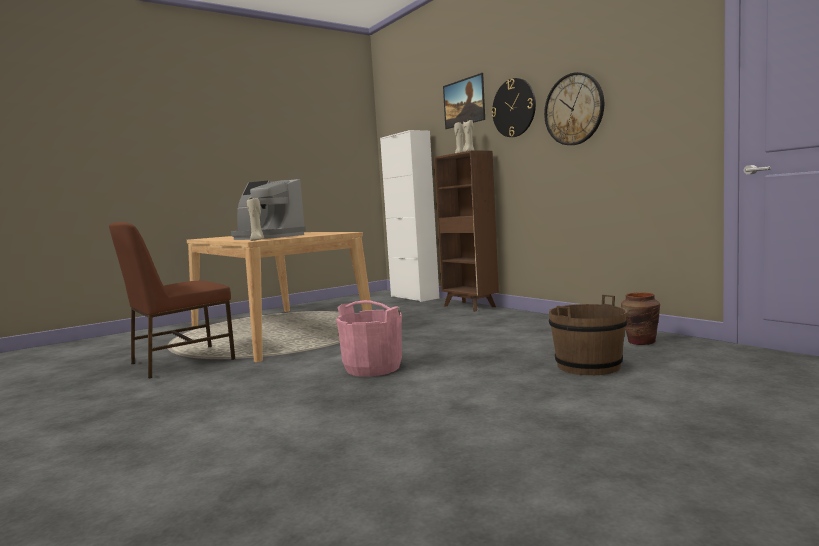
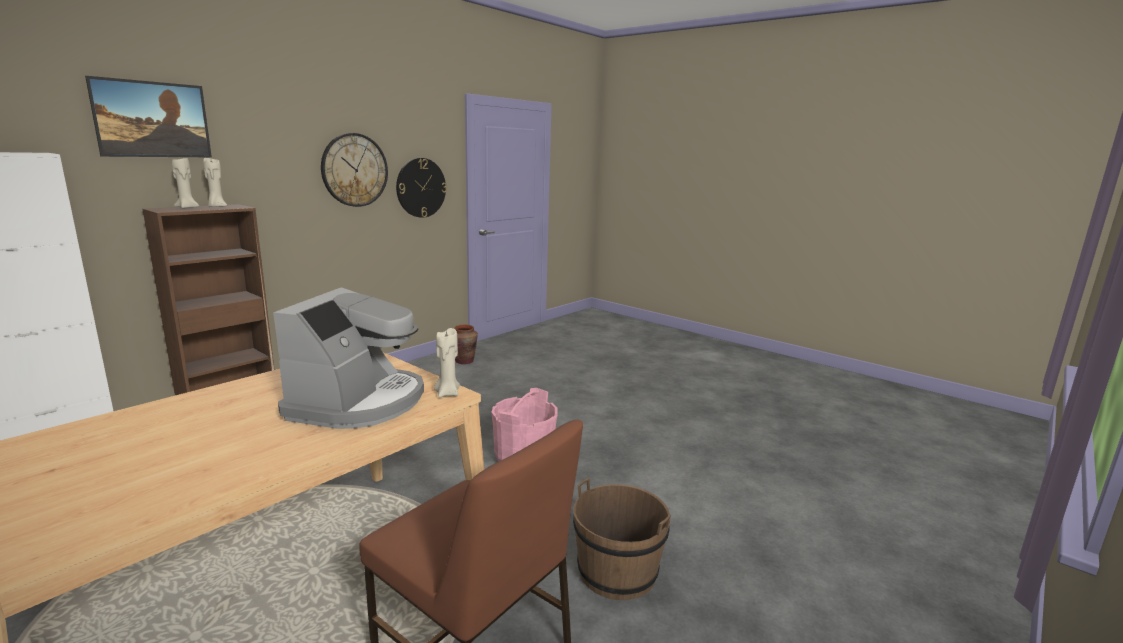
camera: 105 degrees left, 10 degrees up
wall clock [491,78,536,137] -> wall clock moved to [396,158,447,218]
brown bucket [549,295,627,375] -> brown bucket moved to [573,478,671,600]

